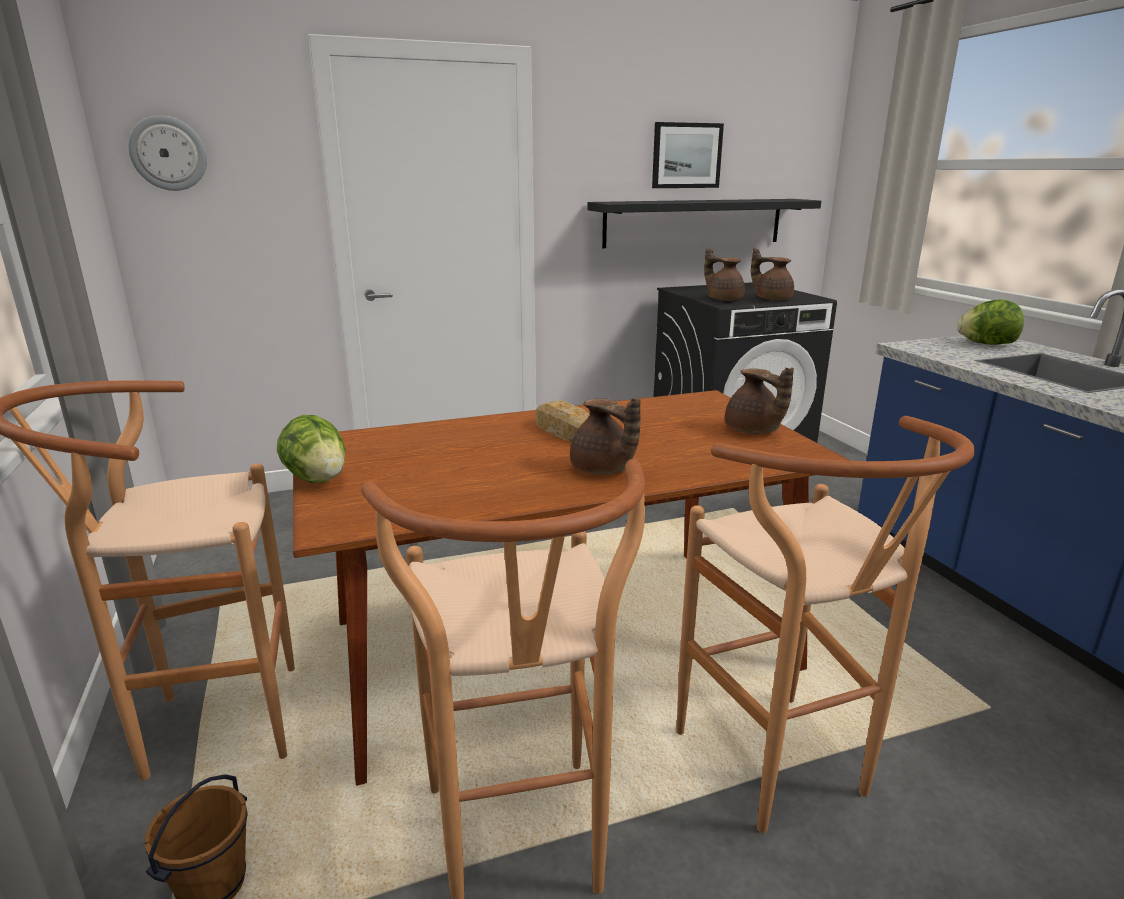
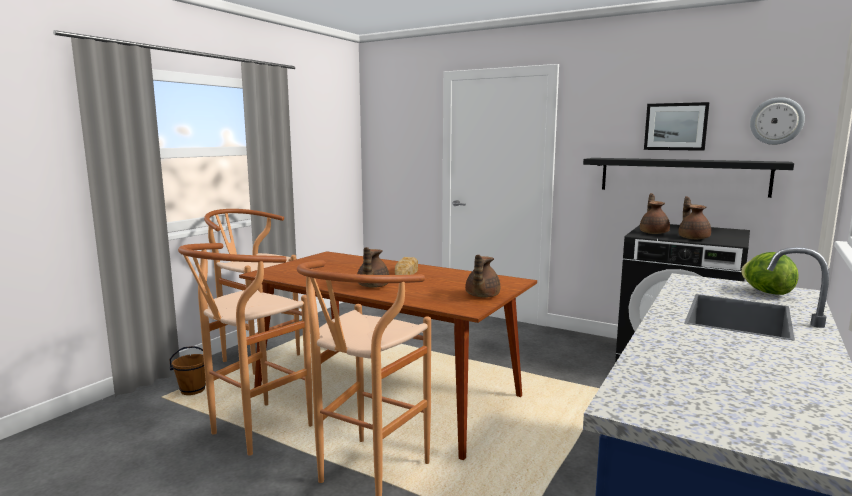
camera: 50 degrees right, 10 degrees down
wall clock [128,115,207,191] -> wall clock moved to [750,97,805,145]
lettuce [277,415,346,483] -> none

